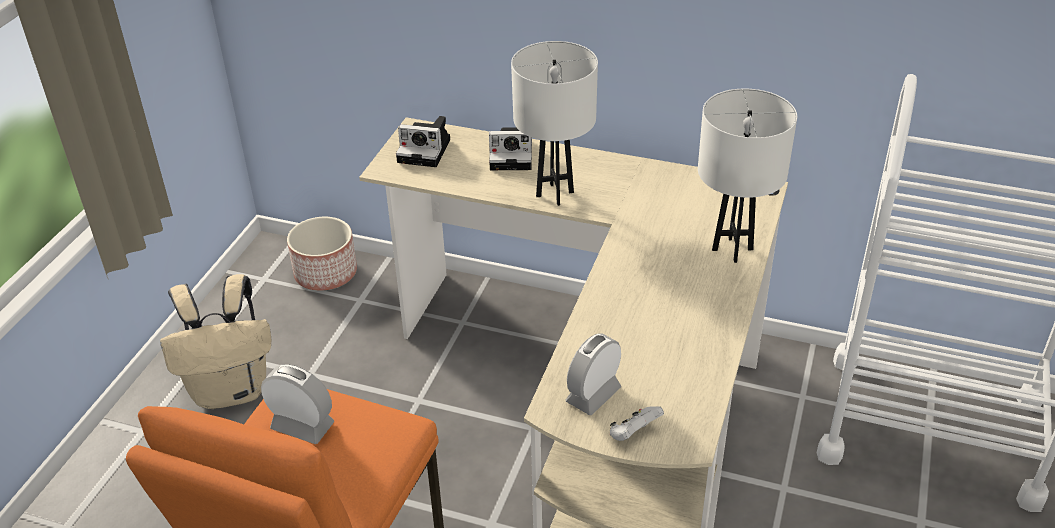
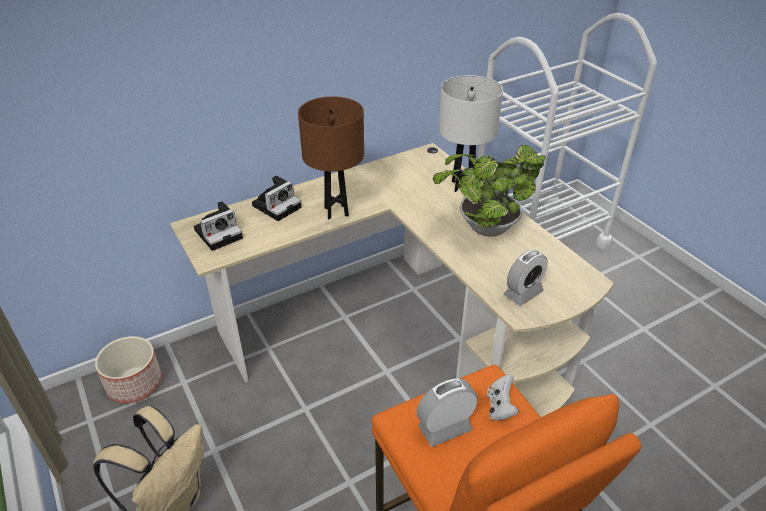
camera: 50 degrees left, 0 degrees up
white table lamp [511,41,598,206] -> brown table lamp [298,97,364,219]
alarm clock [566,333,621,415] -> alarm clock turned 120 degrees counterclockwise [504,249,548,306]
white game controller [610,406,664,441] -> white game controller moved to [487,374,519,421]
none -> potted plant [433,145,545,237]

